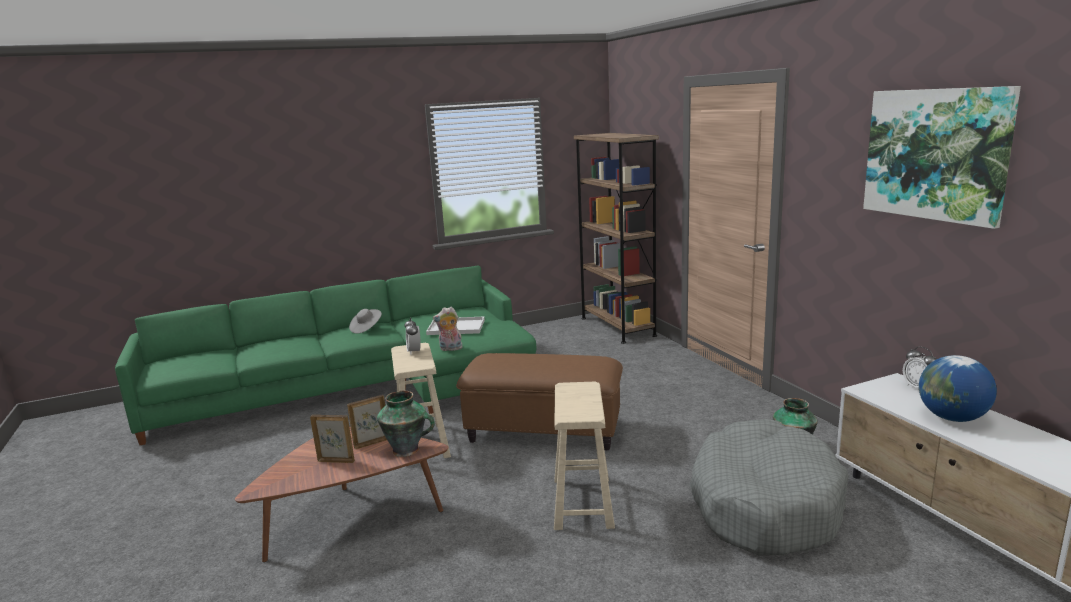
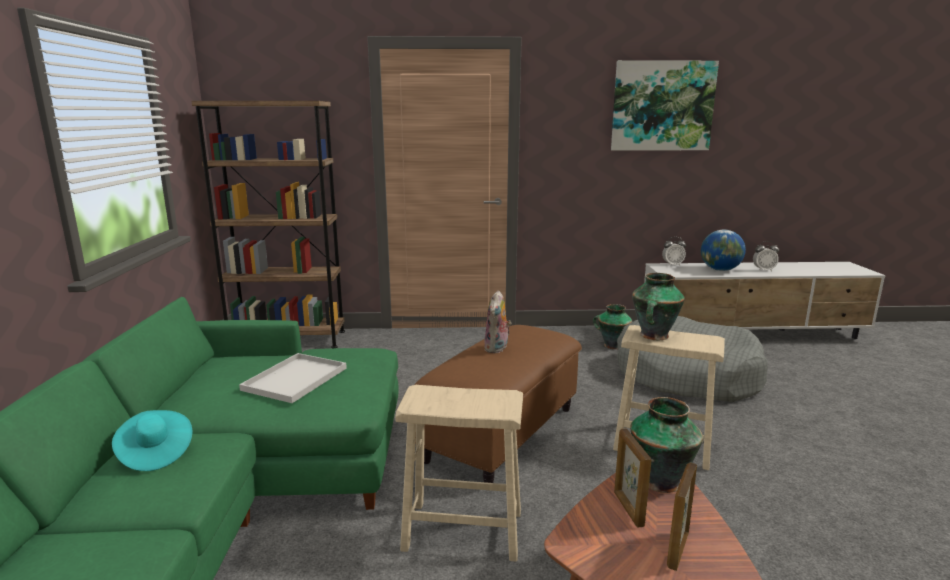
camera: 70 degrees left, 0 degrees up
grey hat [349,309,382,334] -> turquoise hat [112,410,192,471]
alarm clock [405,317,420,354] -> alarm clock moved to [753,241,779,271]
plush toy [433,307,463,351] -> plush toy moved to [484,290,512,353]
none -> vase [632,273,685,340]

